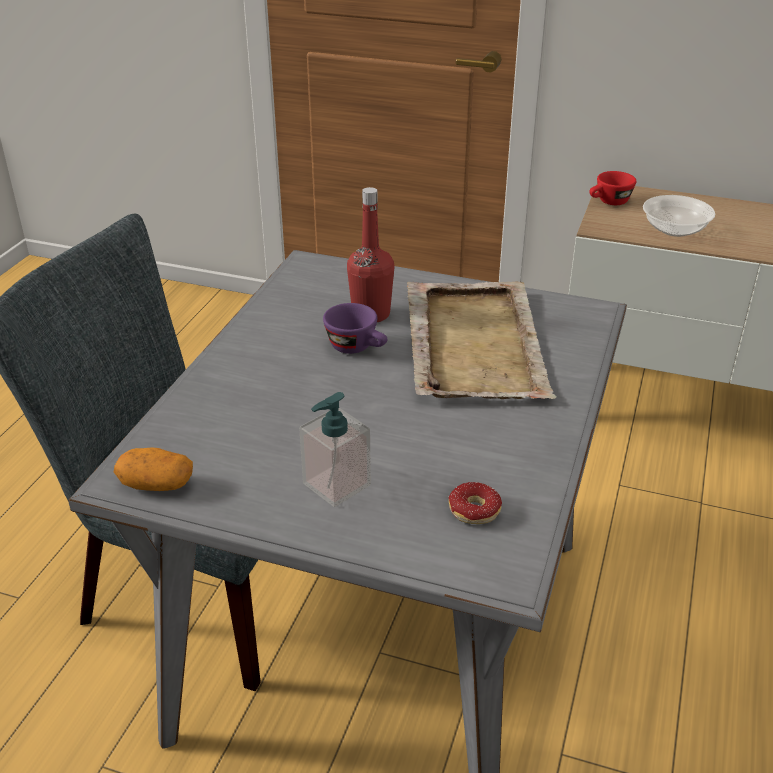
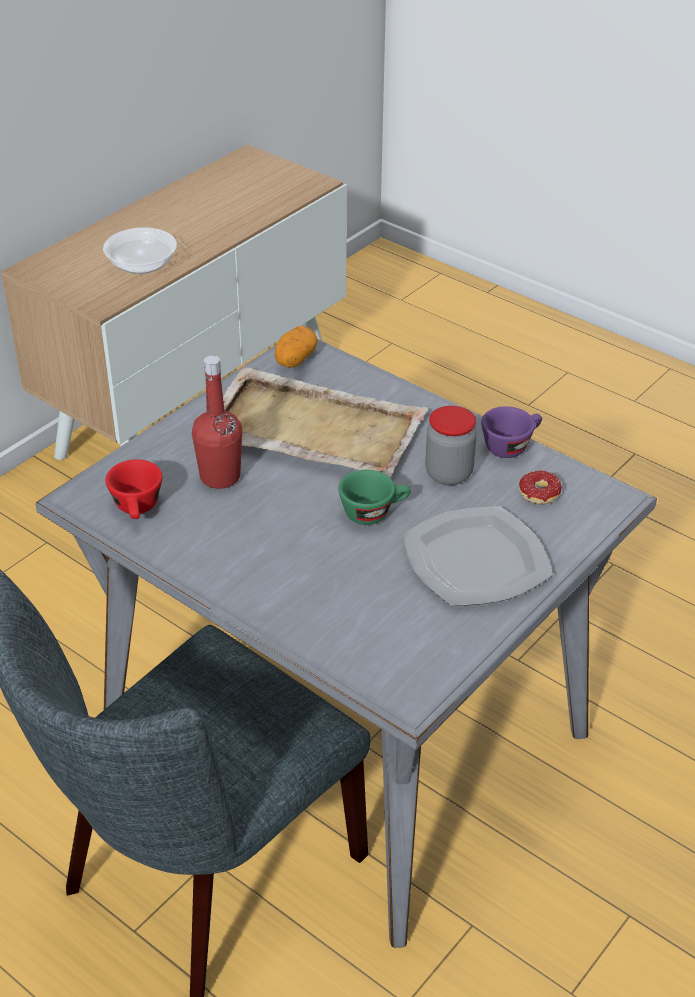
camera: 70 degrees left, 5 degrees up
potato [114,447,193,491] -> potato moved to [275,326,318,367]
soap dispenser [299,392,371,507] -> plate [403,506,553,606]
purple cup [323,303,387,354] -> purple cup moved to [481,406,542,458]
red cup [589,171,636,205] -> red cup moved to [105,459,162,519]
none -> green cup [338,470,411,525]
none -> jar [425,406,477,485]

